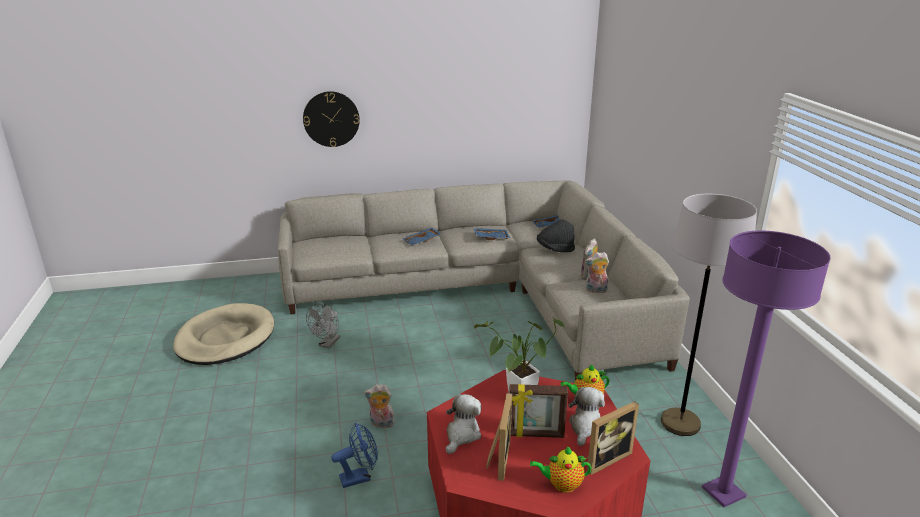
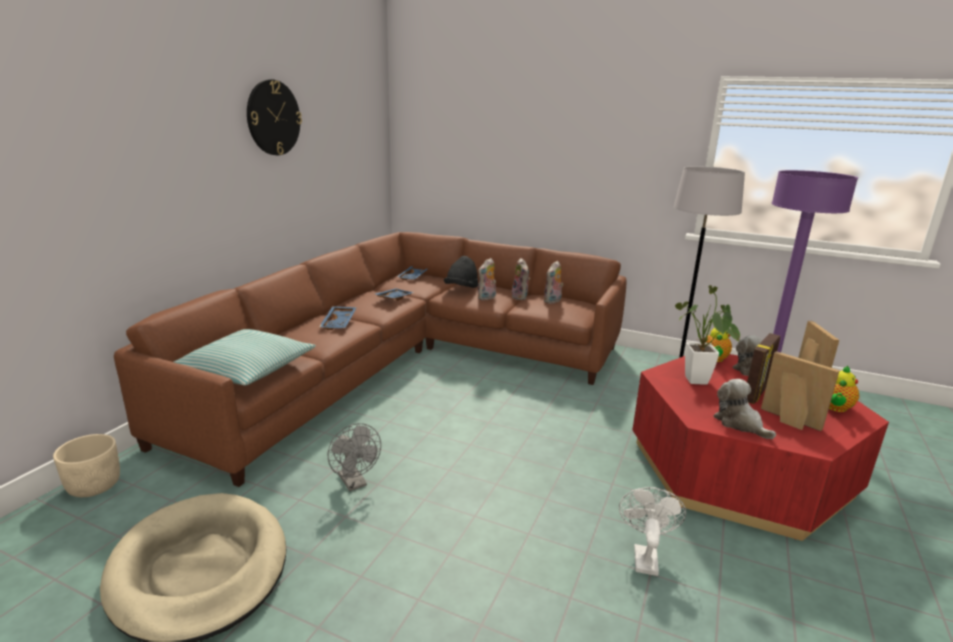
camera: 55 degrees left, 5 degrees down
grey sofa [278,180,690,381] -> brown sofa [114,232,626,487]
wall clock [303,91,360,147] -> wall clock moved to [247,79,302,155]
blue fan [331,423,378,488] -> white fan [619,487,686,576]
plush toy [364,384,395,428] -> plush toy moved to [478,258,496,301]
none -> beige planter [53,434,120,497]
none -> pillow [173,329,316,386]

